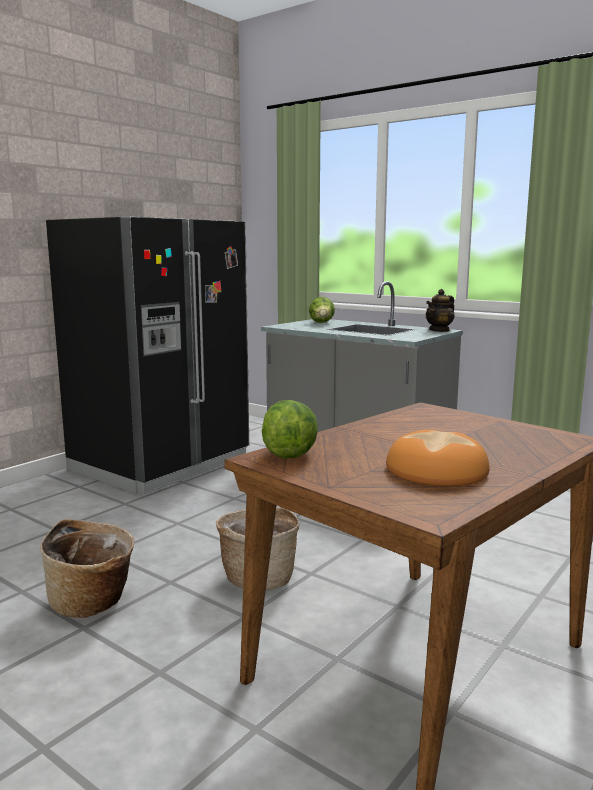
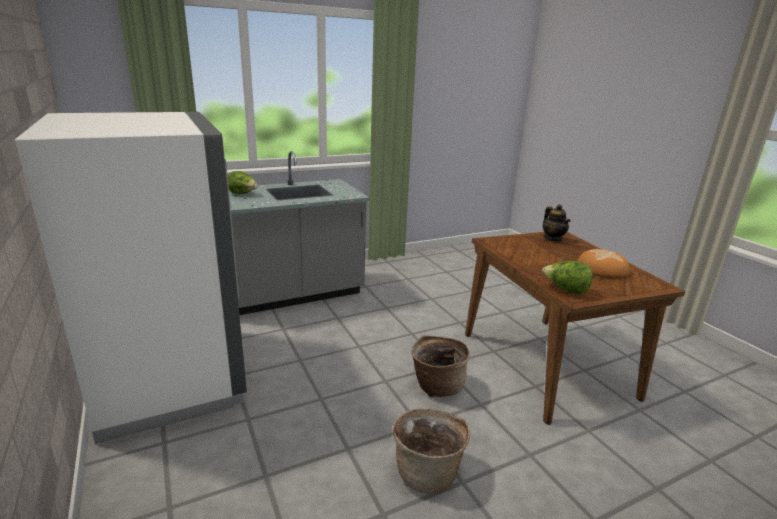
camera: 65 degrees left, 10 degrees up
black fridge [46,217,249,494] -> white fridge [15,112,247,444]
teapot [426,289,454,332] -> teapot moved to [543,204,570,242]

